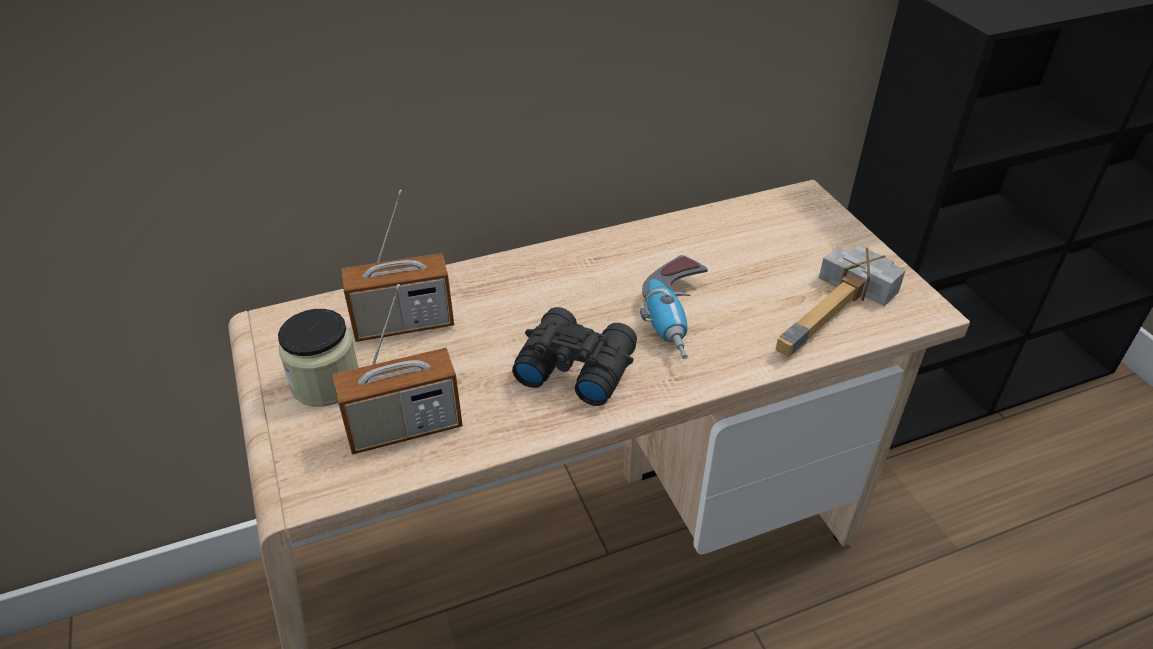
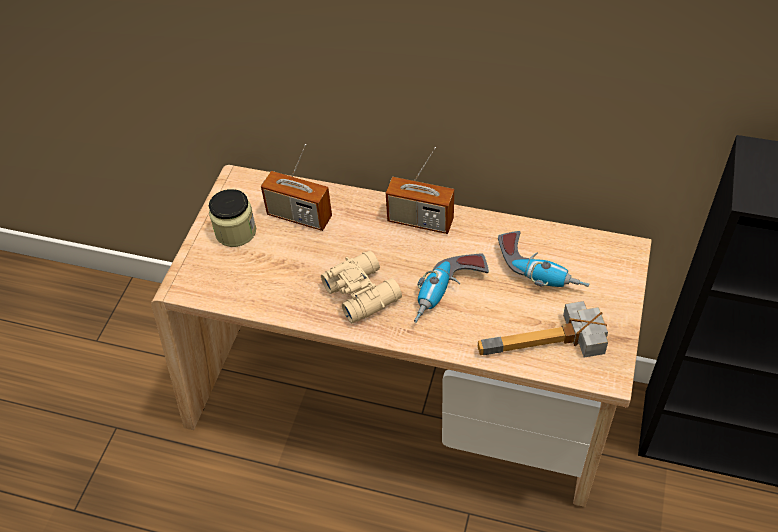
camera: 40 degrees right, 10 degrees up
radio [333,284,463,455] -> radio moved to [386,147,454,234]
black binoculars [512,307,637,406] -> beige binoculars [321,250,402,323]
none -> power drill [498,231,589,287]

